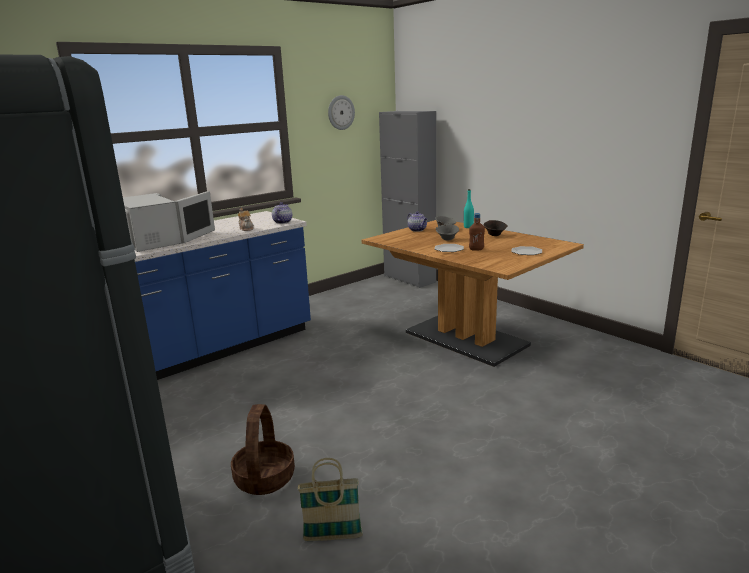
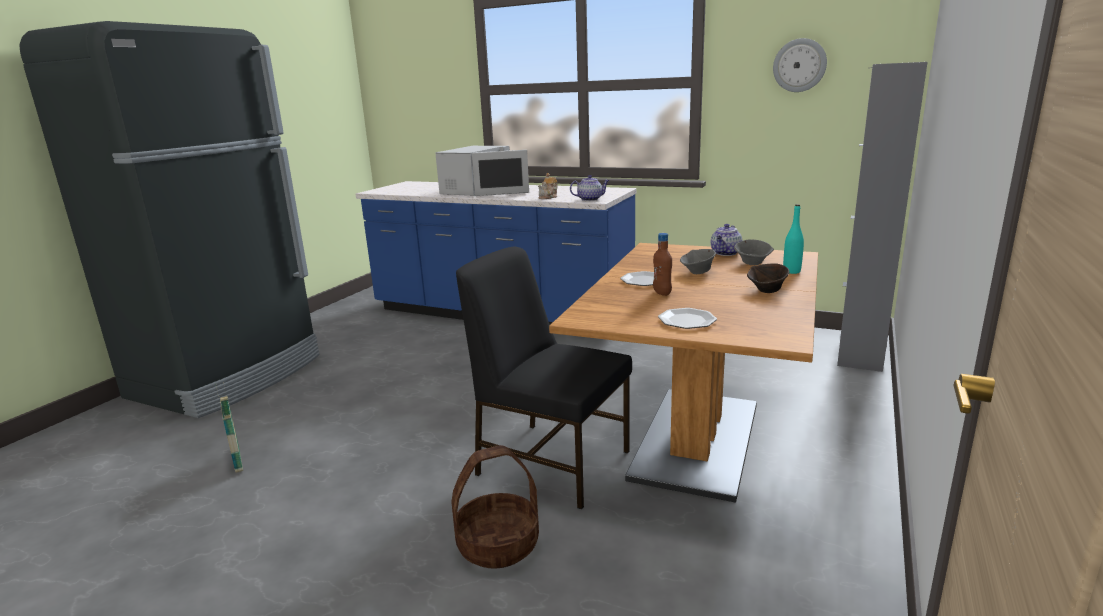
camera: 65 degrees right, 0 degrees up
basket [231,404,295,495] -> basket moved to [451,445,539,569]
none -> black chair [456,247,632,509]

